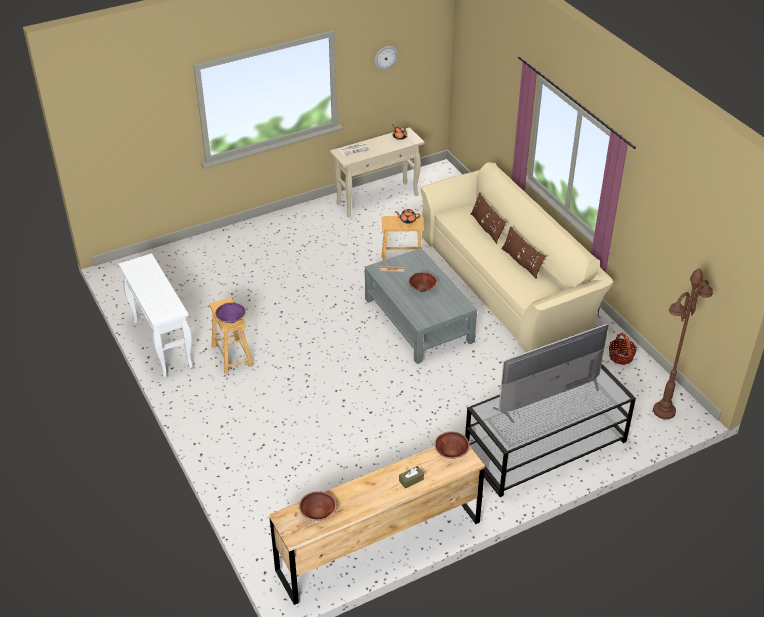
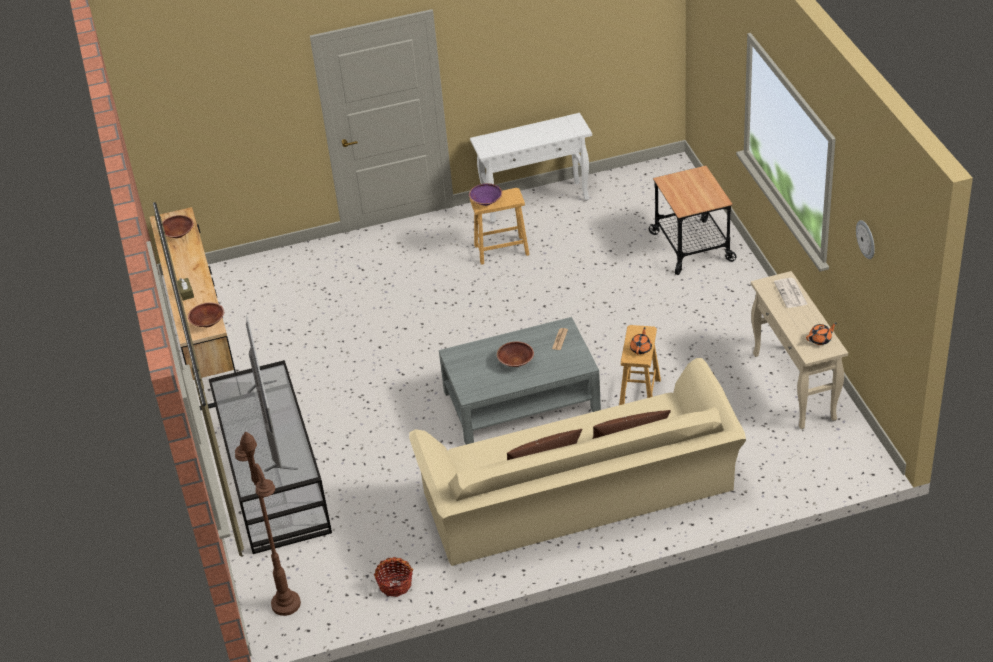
camera: 105 degrees right, 0 degrees up
none -> cart [649,165,737,275]

